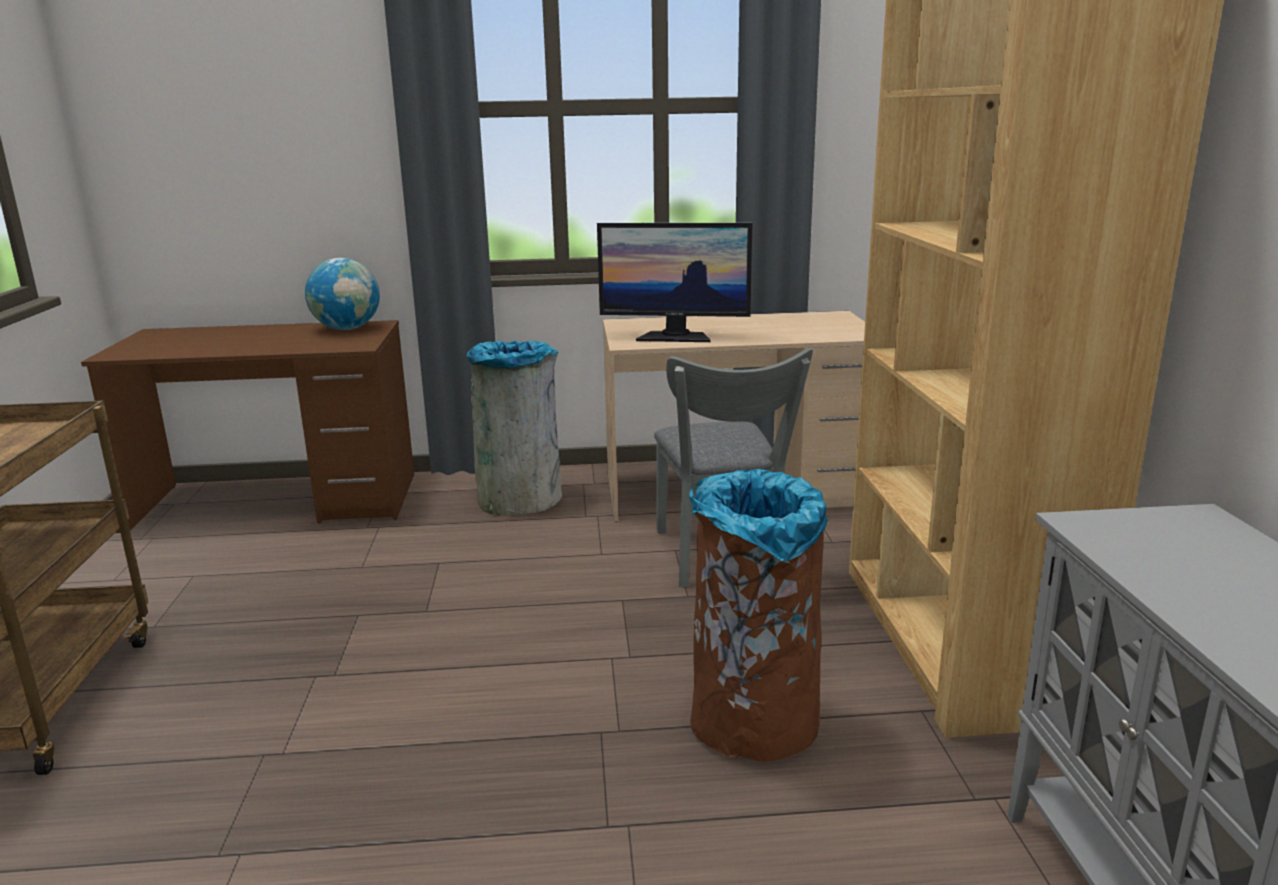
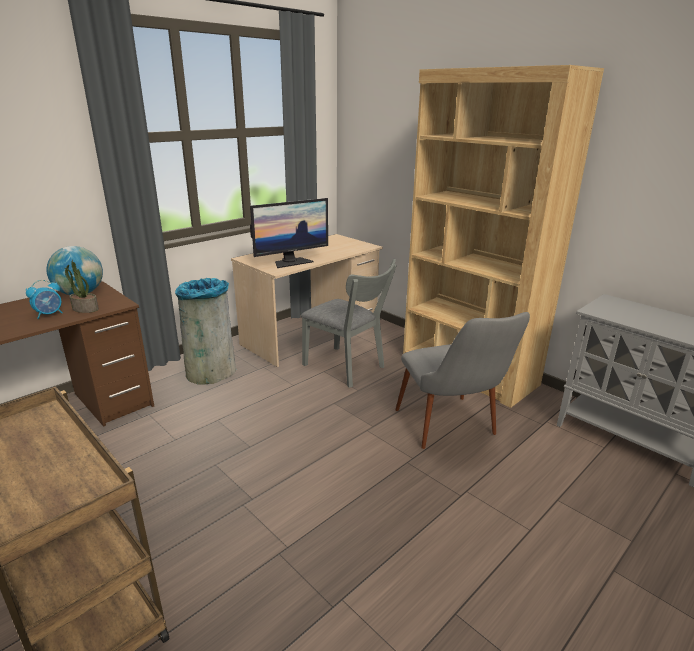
camera: 40 degrees left, 5 degrees up
brown trash can [689,469,828,762] -> grey chair [395,312,530,449]
none -> alarm clock [26,280,63,319]
none -> potted plant [65,259,99,313]

